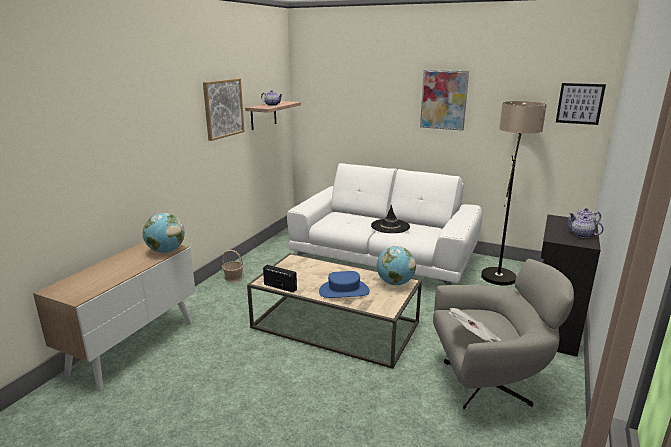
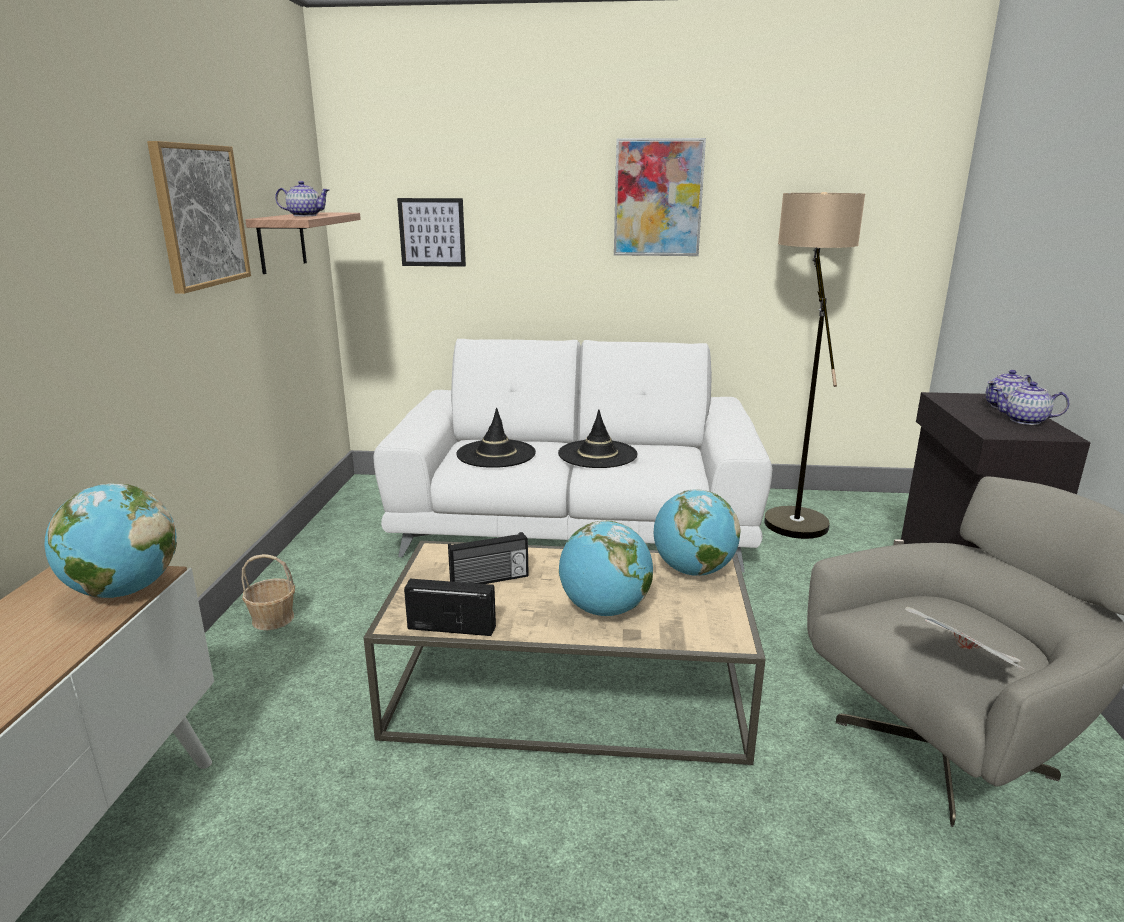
camera: 20 degrees left, 0 degrees up
blue hat [319,271,370,298] -> globe [559,521,653,616]
picture [556,83,606,125] -> picture moved to [397,198,466,267]
none -> radio [448,532,529,584]
none -> black hat [456,407,536,468]

